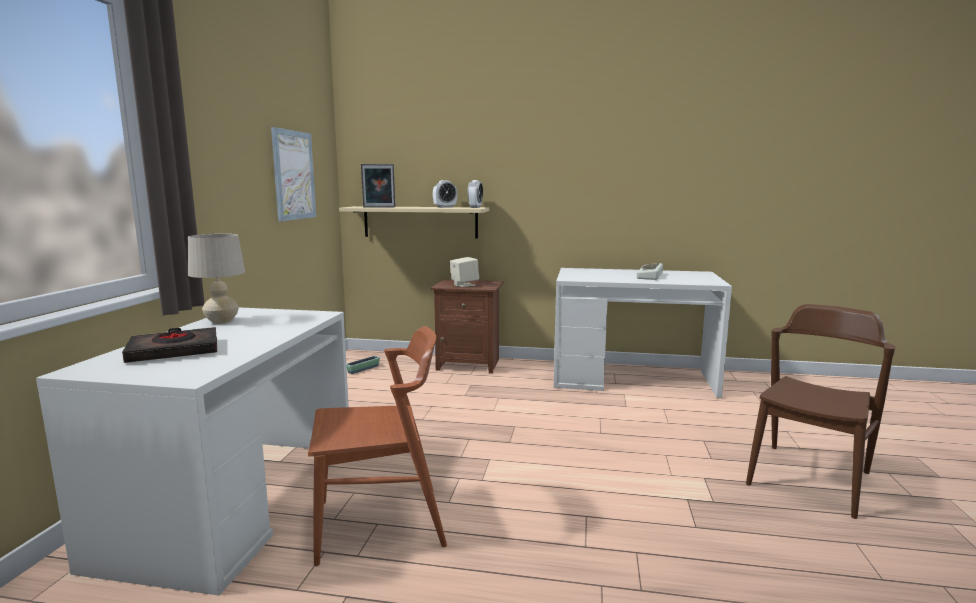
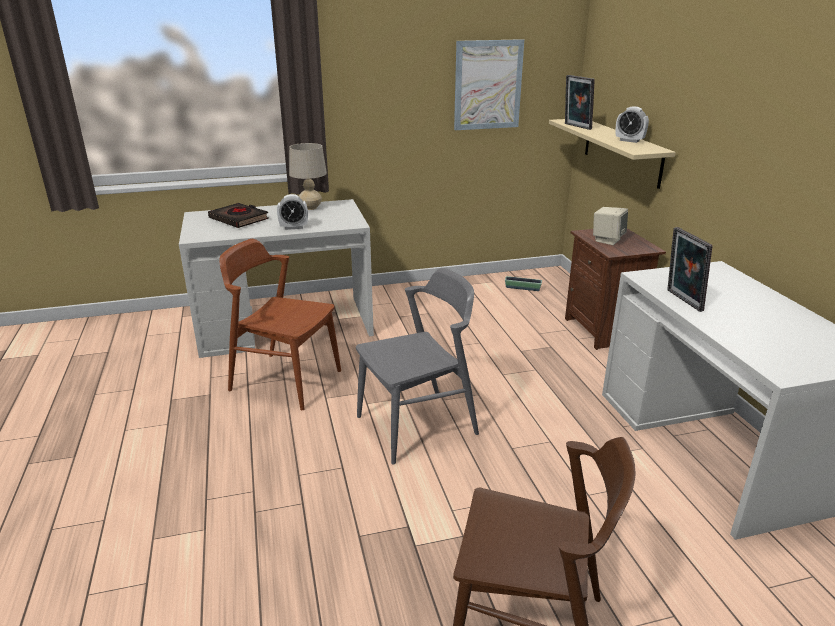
camera: 65 degrees right, 15 degrees up
brown chair [308,326,447,566] -> brown chair turned 150 degrees clockwise [219,239,341,410]
alarm clock [467,180,483,208] -> alarm clock moved to [277,194,308,230]
keyboard [637,263,663,280] -> none
none -> grey chair [356,268,479,464]
none -> picture frame [667,227,713,312]

